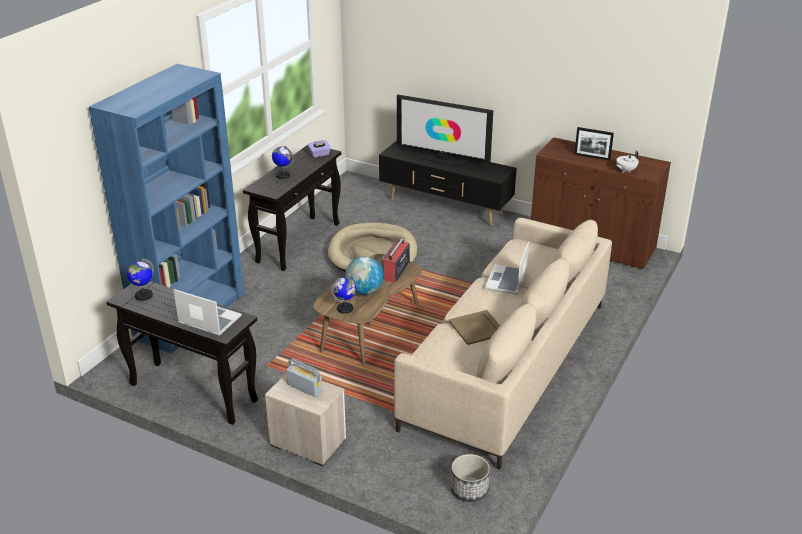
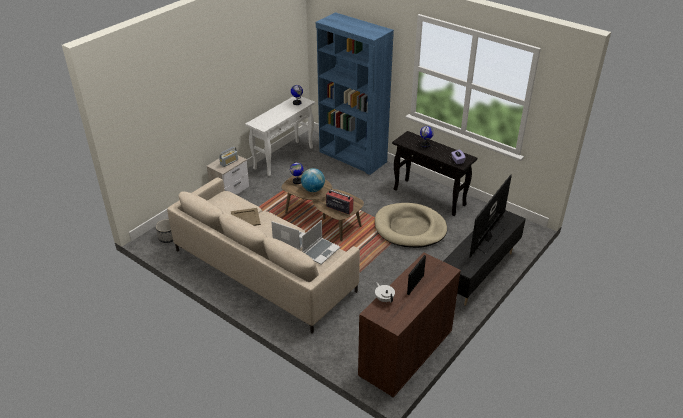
camera: 100 degrees right, 5 degrees up
black console table [106,281,258,425] -> white console table [245,96,315,176]
laptop [173,289,242,336] -> laptop moved to [302,220,340,265]

